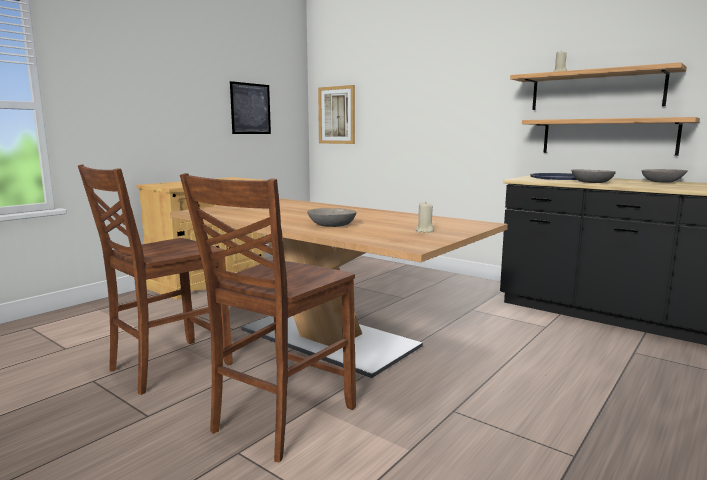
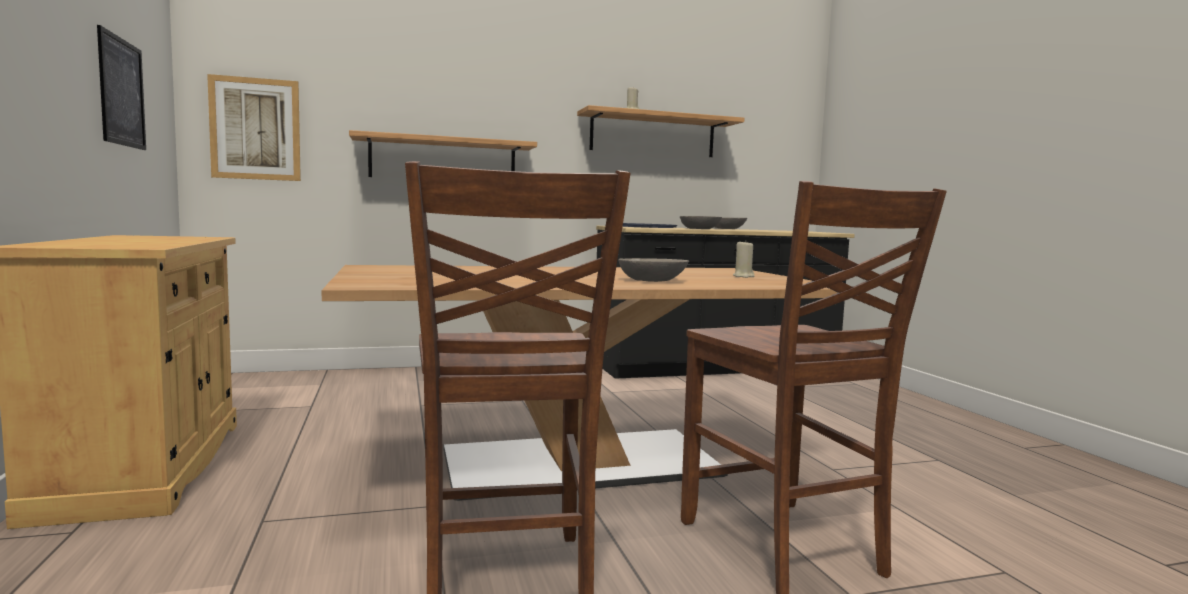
camera: 55 degrees left, 5 degrees down
shelf [522,117,700,156] -> shelf moved to [349,130,537,177]

